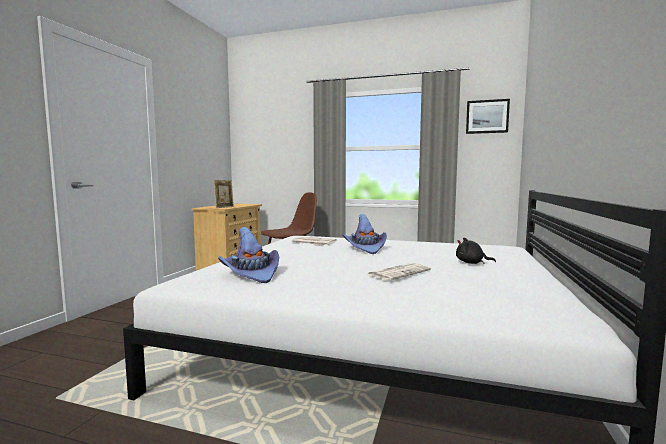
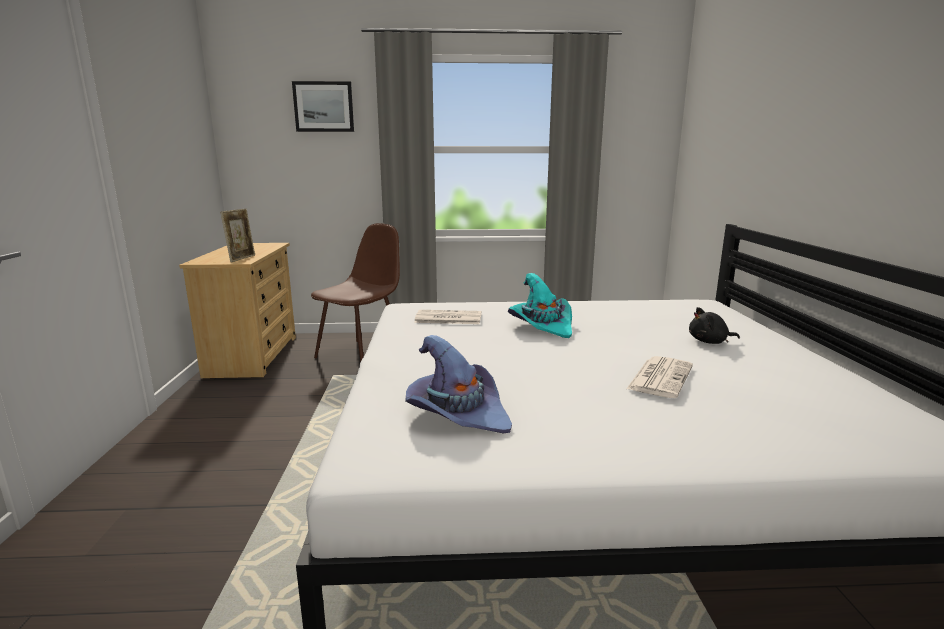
camera: 20 degrees left, 10 degrees up
purple hat [342,214,387,254] -> turquoise hat [508,273,572,338]
picture [466,99,510,134] -> picture moved to [292,81,354,132]

